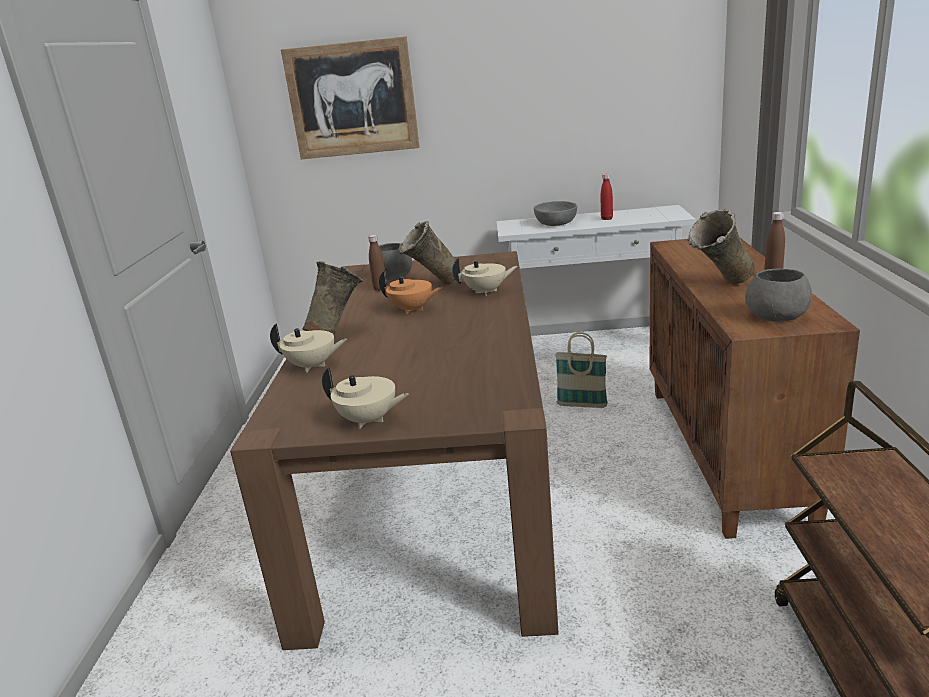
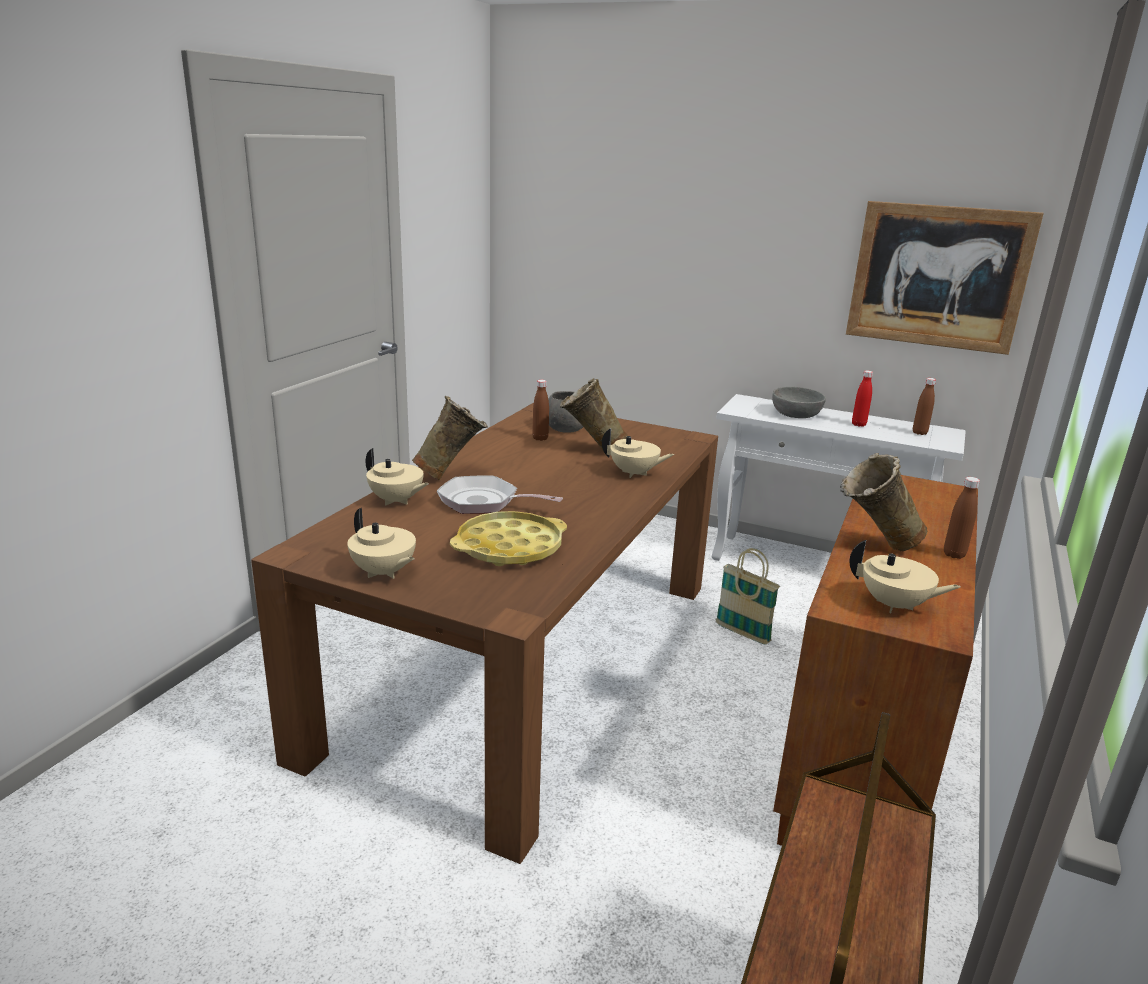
camera: 20 degrees right, 0 degrees up
picture [281,36,420,159] -> picture moved to [846,201,1044,355]
orange teapot [379,271,442,314] -> none
grey bowl [745,269,812,322] -> beige teapot [850,540,961,613]
none -> frying pan [437,475,563,514]
none -> yellow tray [450,511,567,566]
none -> brown bottle [913,378,936,435]

